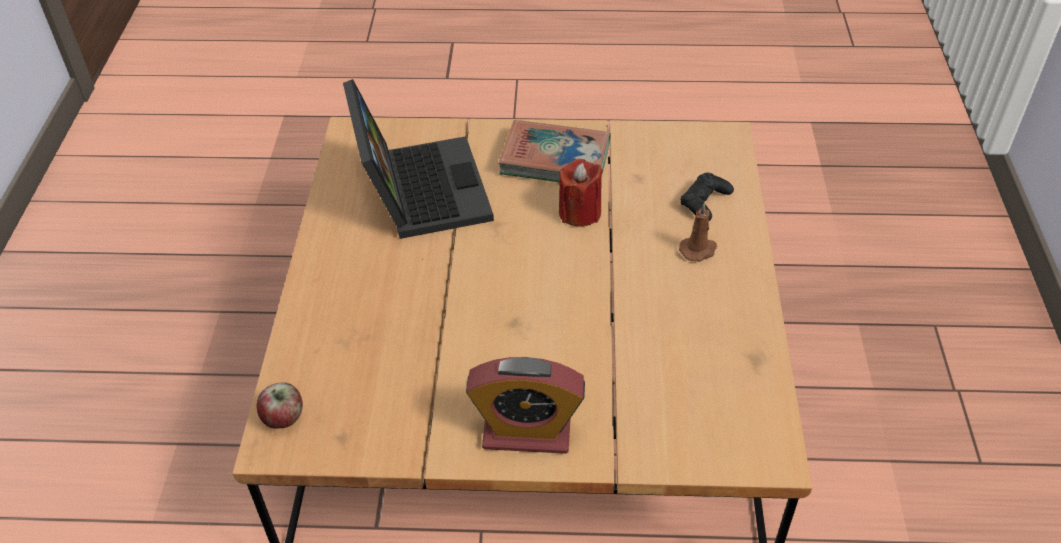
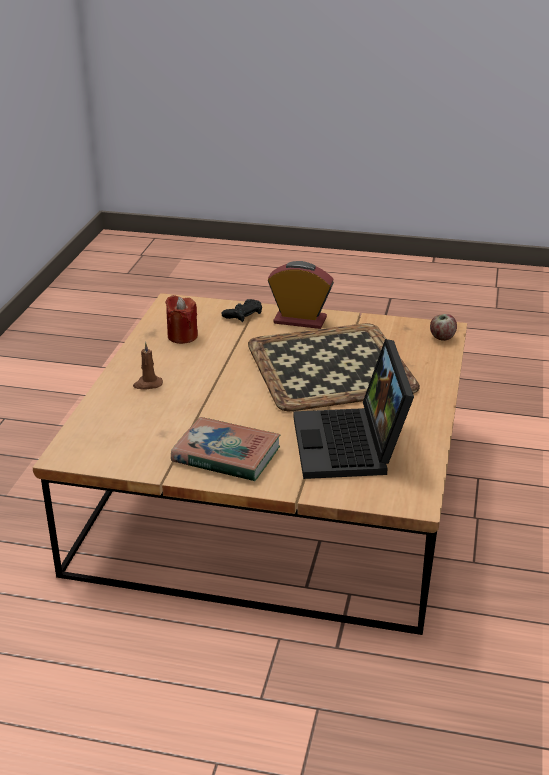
camera: 170 degrees left, 15 degrees down
red candle [559,159,603,227] -> red candle moved to [165,295,198,344]
black game controller [680,173,734,221] -> black game controller moved to [222,299,262,322]
none -> tray [248,323,420,411]

